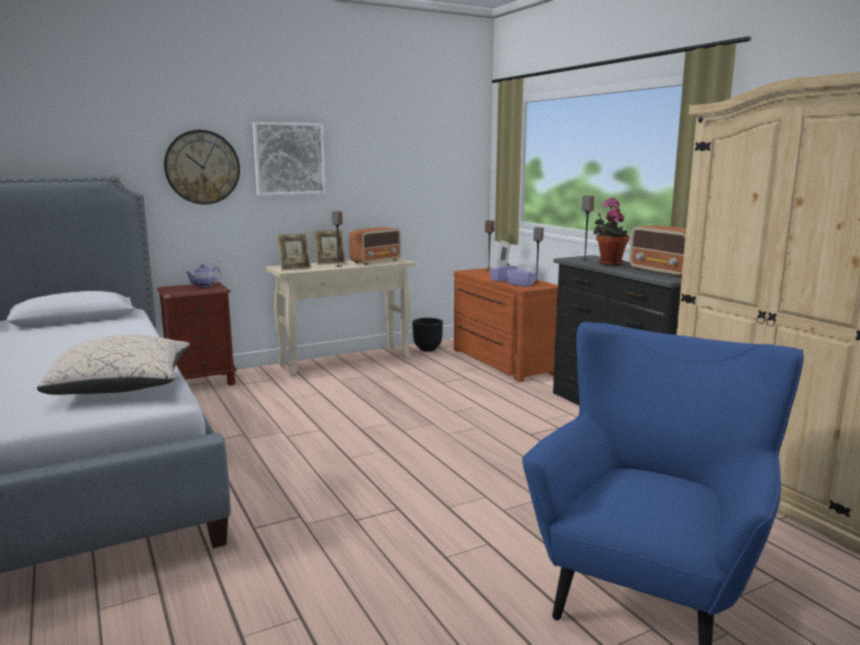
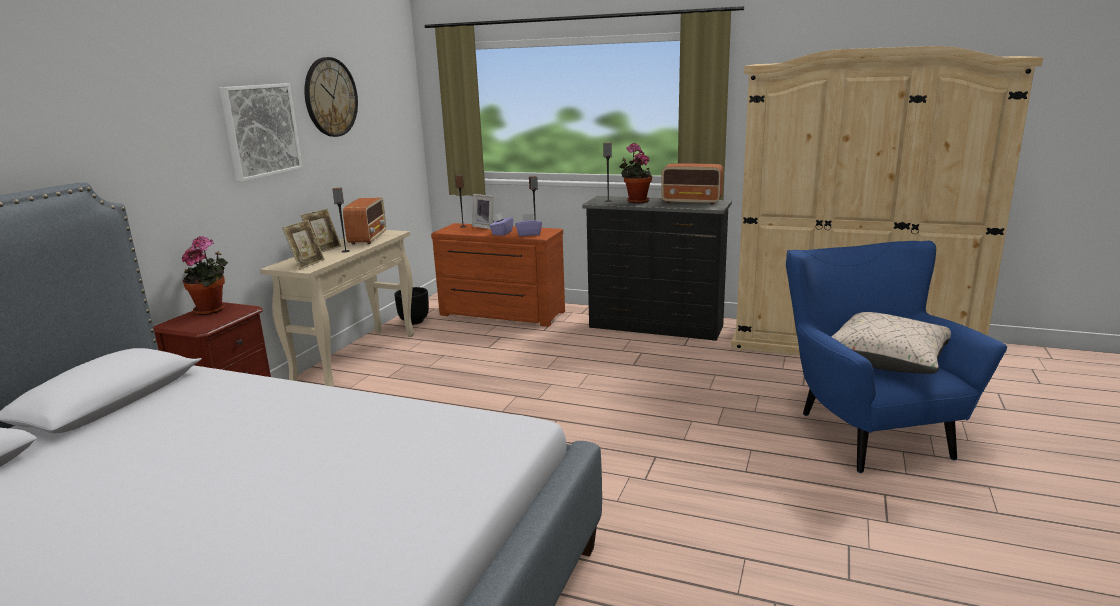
camera: 40 degrees left, 5 degrees up
beige pillow [37,334,190,395] -> beige pillow moved to [831,312,951,374]
wall clock [164,130,240,204] -> wall clock moved to [304,57,358,137]
teapot [185,264,221,287] -> potted plant [182,236,228,315]

